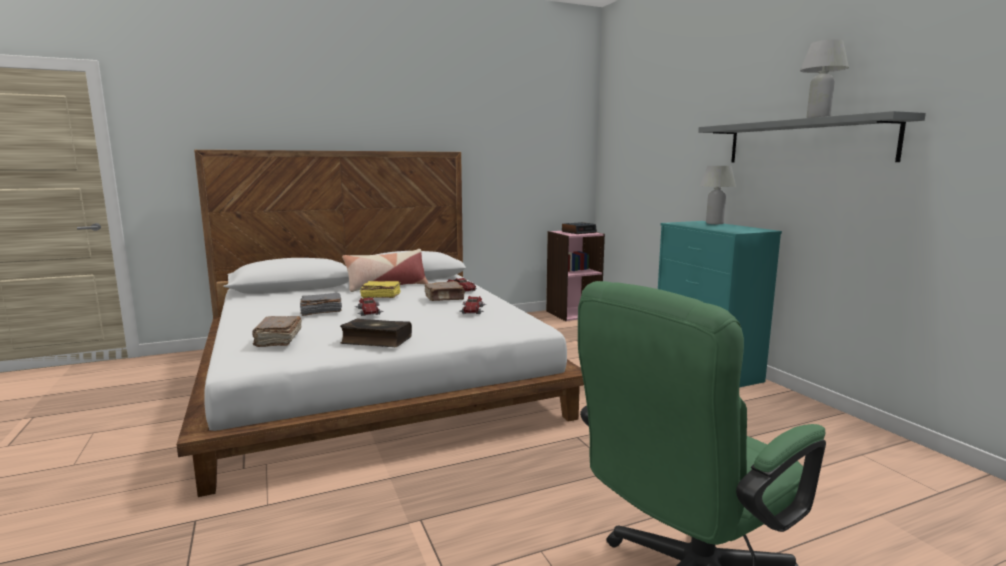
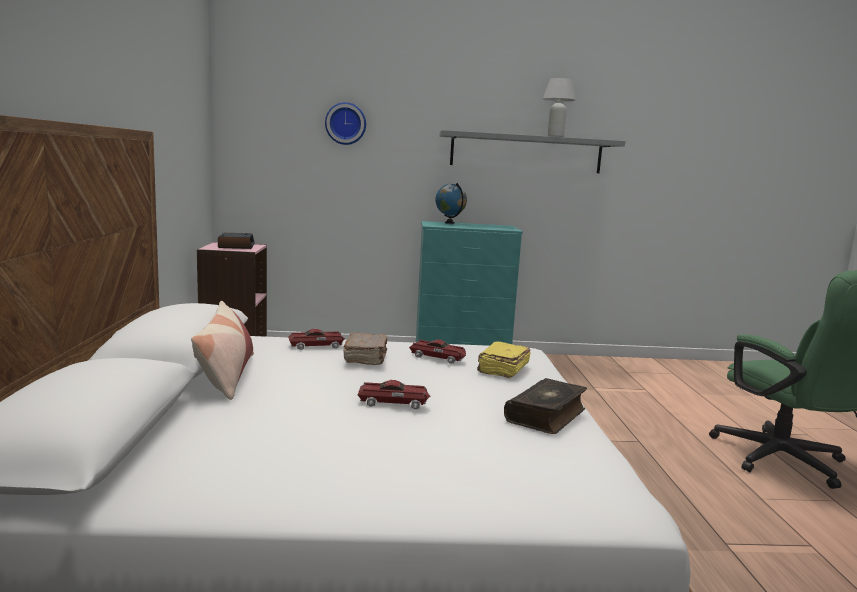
camera: 70 degrees left, 0 degrees up
brown book [252,316,302,347] -> none
grey book [300,293,342,316] -> none
yellow book [360,281,401,299] -> yellow book moved to [477,342,531,379]
white table lamp [700,166,736,224] -> globe [435,183,467,224]
none -> wall clock [325,102,366,145]

